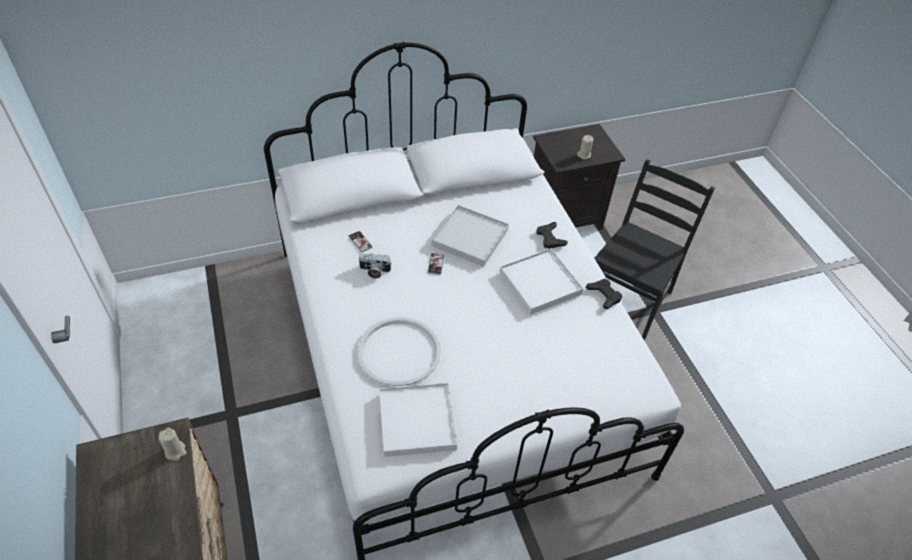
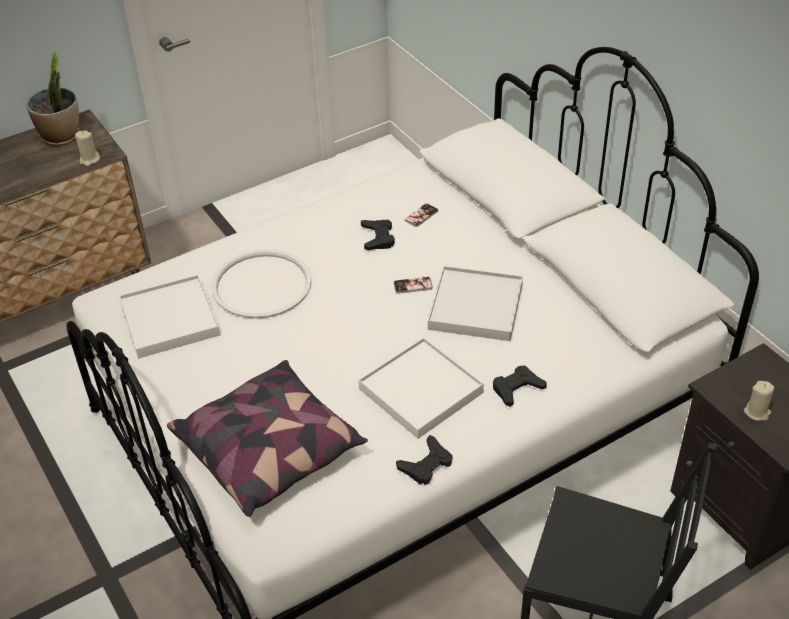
camera: 80 degrees right, 5 degrees down
camera [358,253,392,279] -> black game controller [361,220,395,250]
none -> potted plant [26,49,79,146]
none -> pillow [167,360,368,517]

